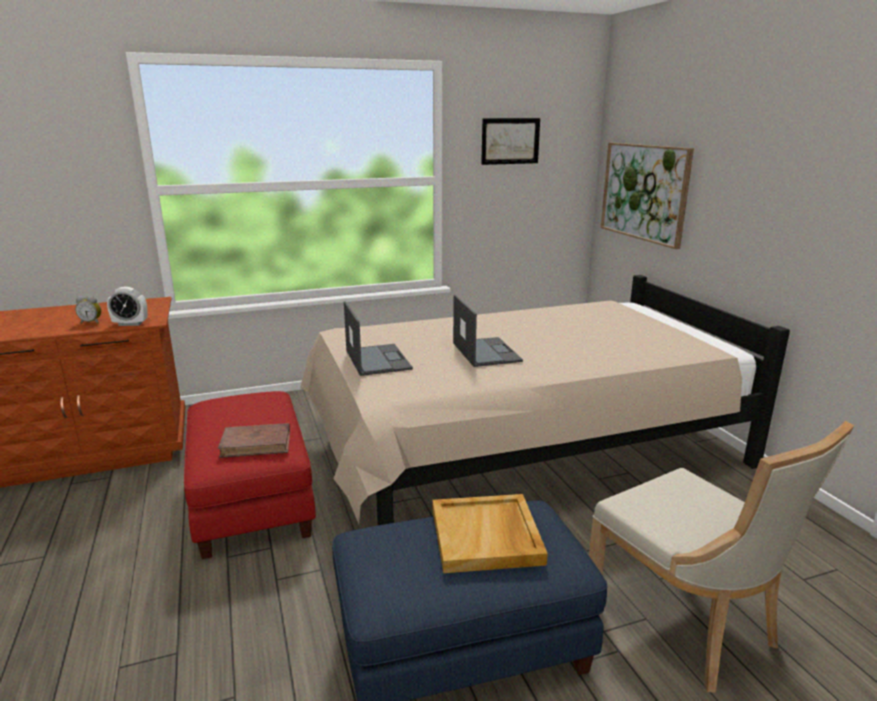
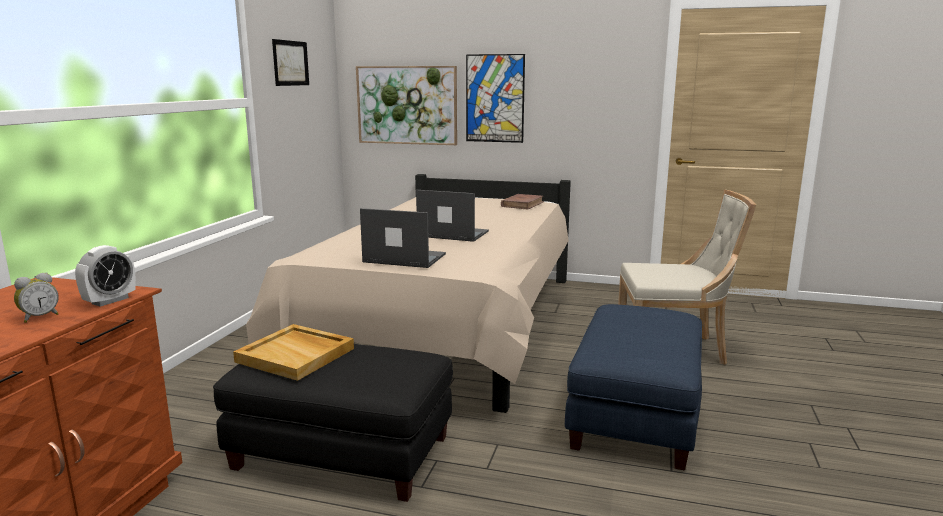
camera: 55 degrees left, 5 degrees down
red ottoman [184,391,316,559] -> black ottoman [213,344,453,502]
brown book [218,423,290,458] -> brown book moved to [501,194,544,209]
beige tray [432,494,548,573] -> beige tray moved to [233,324,354,381]
none -> picture [466,54,525,143]

